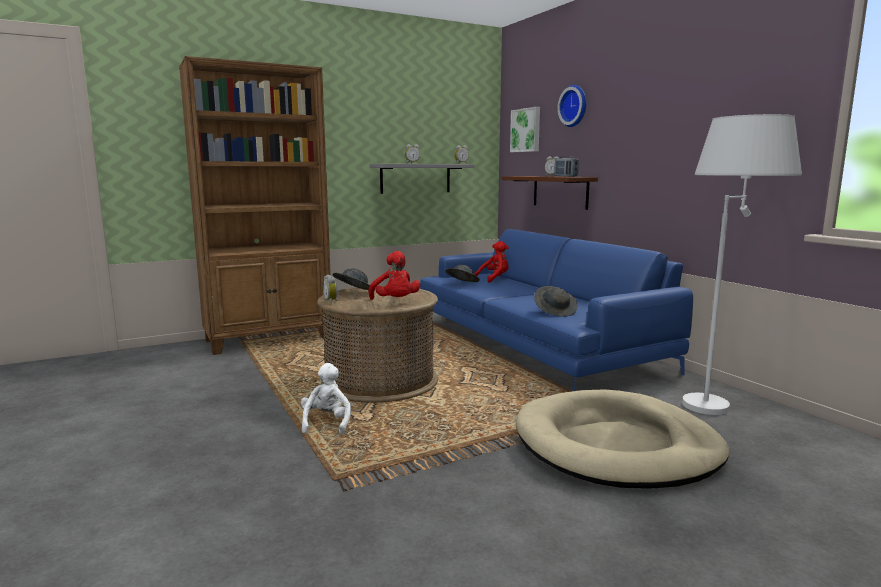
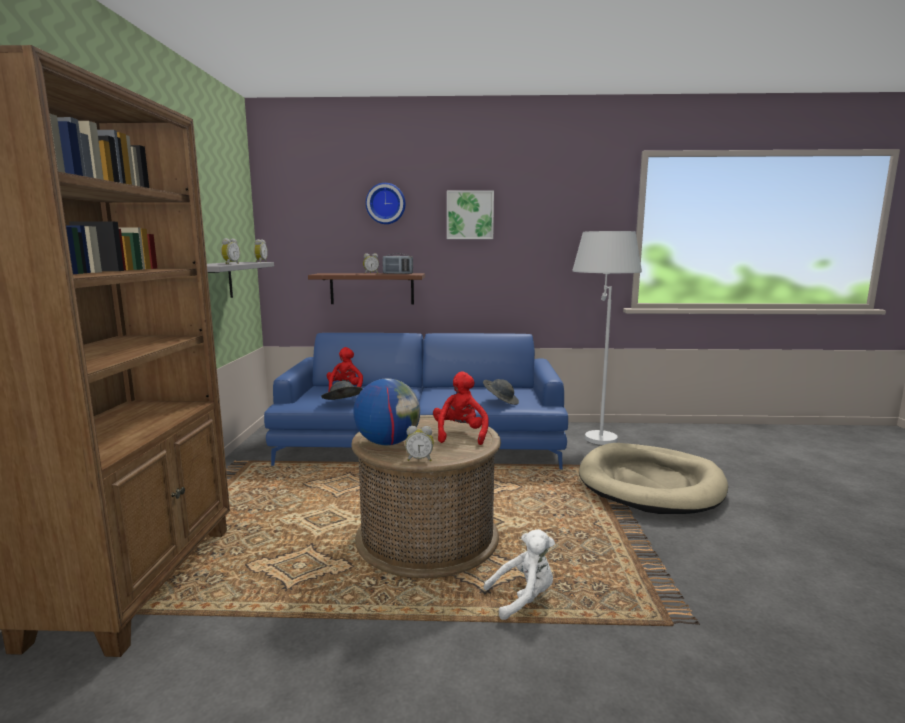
camera: 60 degrees left, 0 degrees up
white plush toy [301,363,351,434] -> white plush toy turned 135 degrees clockwise [484,529,555,620]
grey hat [332,268,370,290] -> globe [353,378,420,445]
red plush toy [369,251,420,300] -> red plush toy turned 90 degrees counterclockwise [433,371,489,445]
picture [510,107,540,152] -> picture moved to [447,190,494,239]

